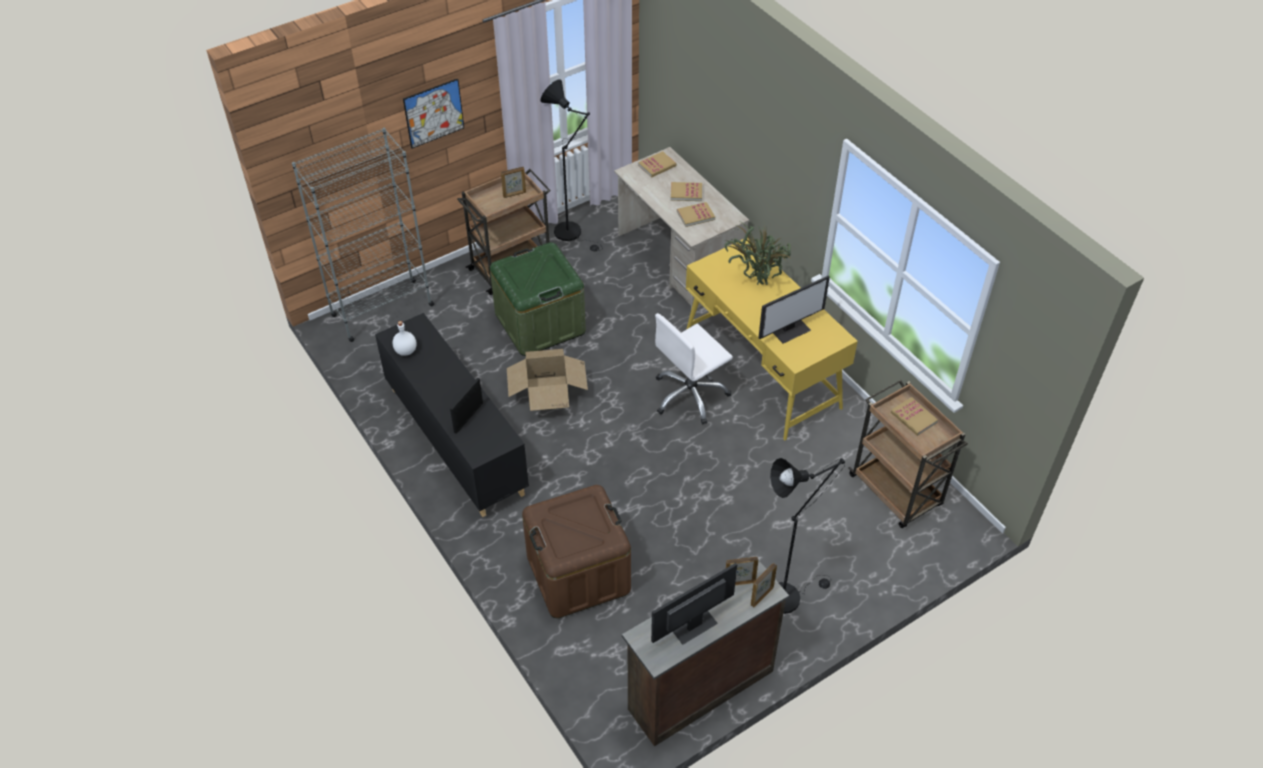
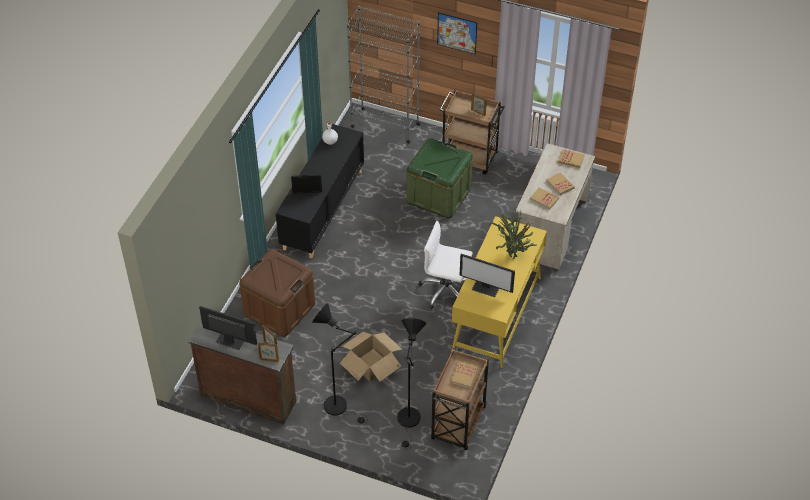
camera: 55 degrees right, 0 degrees up
cardboard box [507,349,588,411] -> cardboard box moved to [340,332,402,382]
black floor lamp [541,79,602,251] -> black floor lamp moved to [397,318,426,450]

